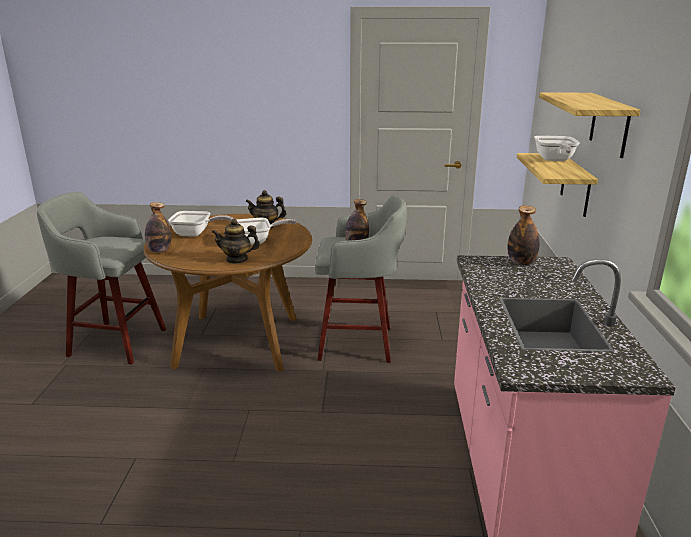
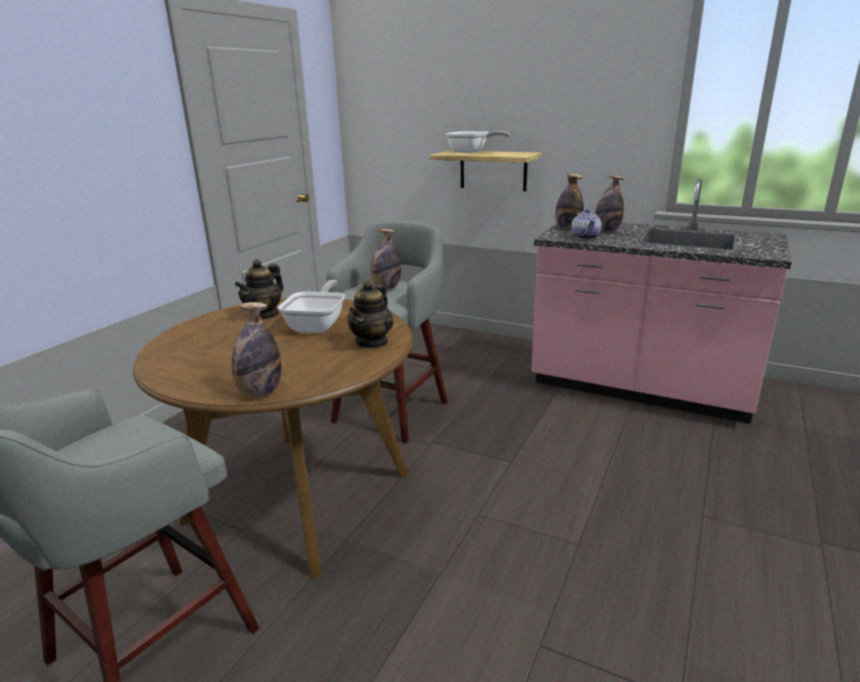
camera: 65 degrees left, 0 degrees up
frying pan [168,211,233,237] -> none
shelf [539,92,640,158] -> none
none -> teapot [571,209,602,240]
none -> bottle [595,175,624,232]

